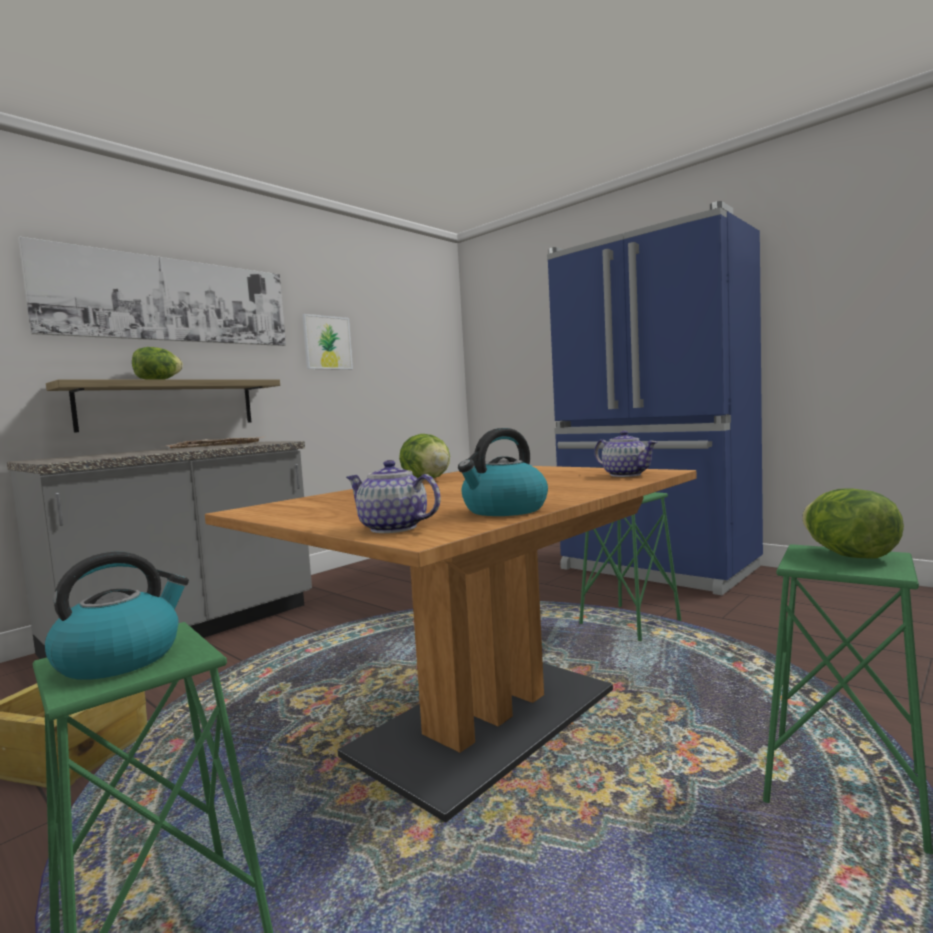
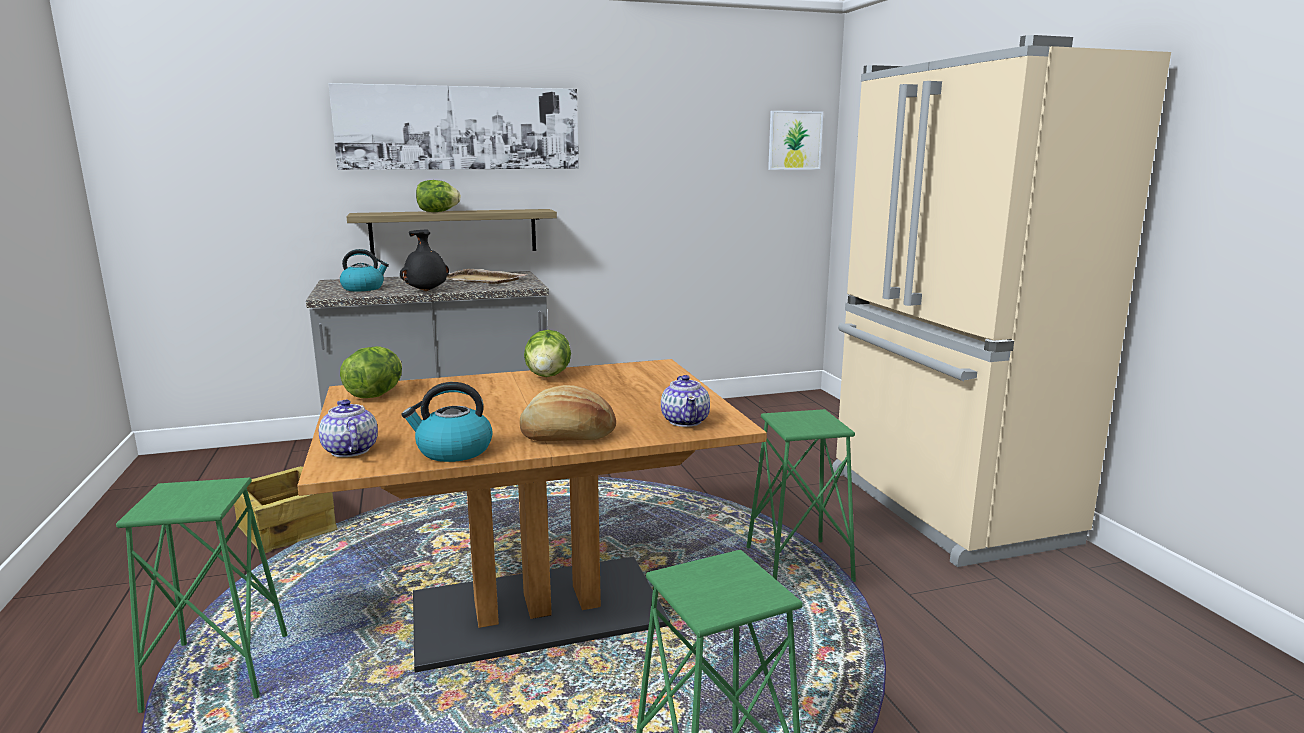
camera: 30 degrees right, 10 degrees up
kettle [45,552,189,680] -> kettle moved to [340,249,389,291]
picture [302,314,353,370] -> picture moved to [768,111,823,170]
blue fridge [547,201,763,595] -> beige fridge [832,35,1171,567]
lettuce [802,488,904,558] -> lettuce moved to [340,346,402,398]
none -> black vase [400,230,449,291]
none -> bread [520,385,616,441]

